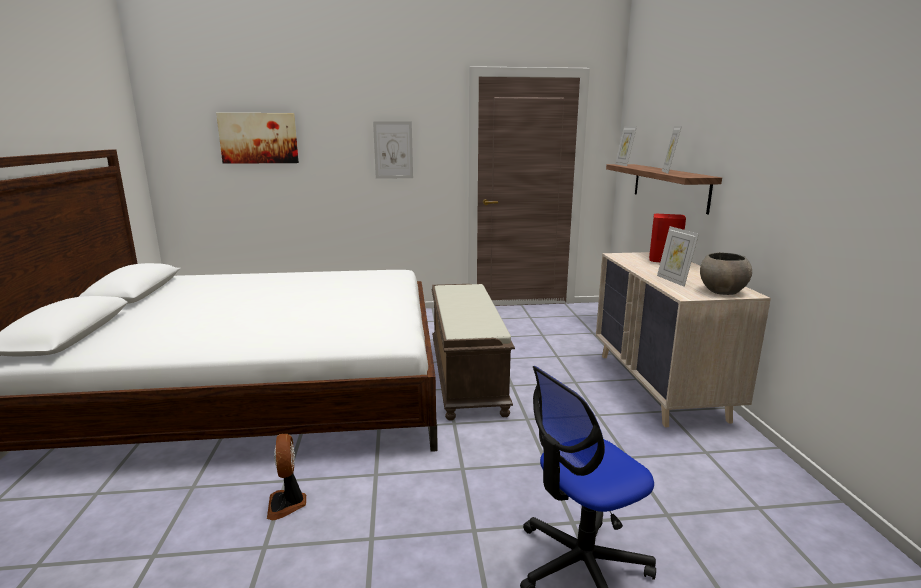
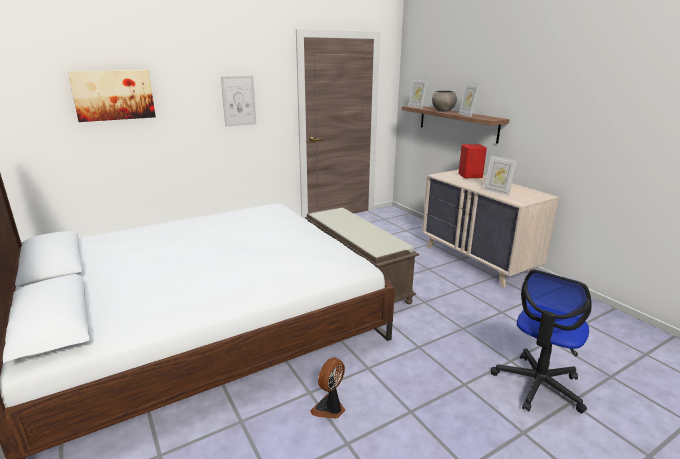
camera: 25 degrees left, 5 degrees up
fan [267,434,306,520] -> fan turned 75 degrees clockwise [310,357,345,419]
grey bowl [700,252,752,295] -> grey bowl moved to [432,90,457,112]

